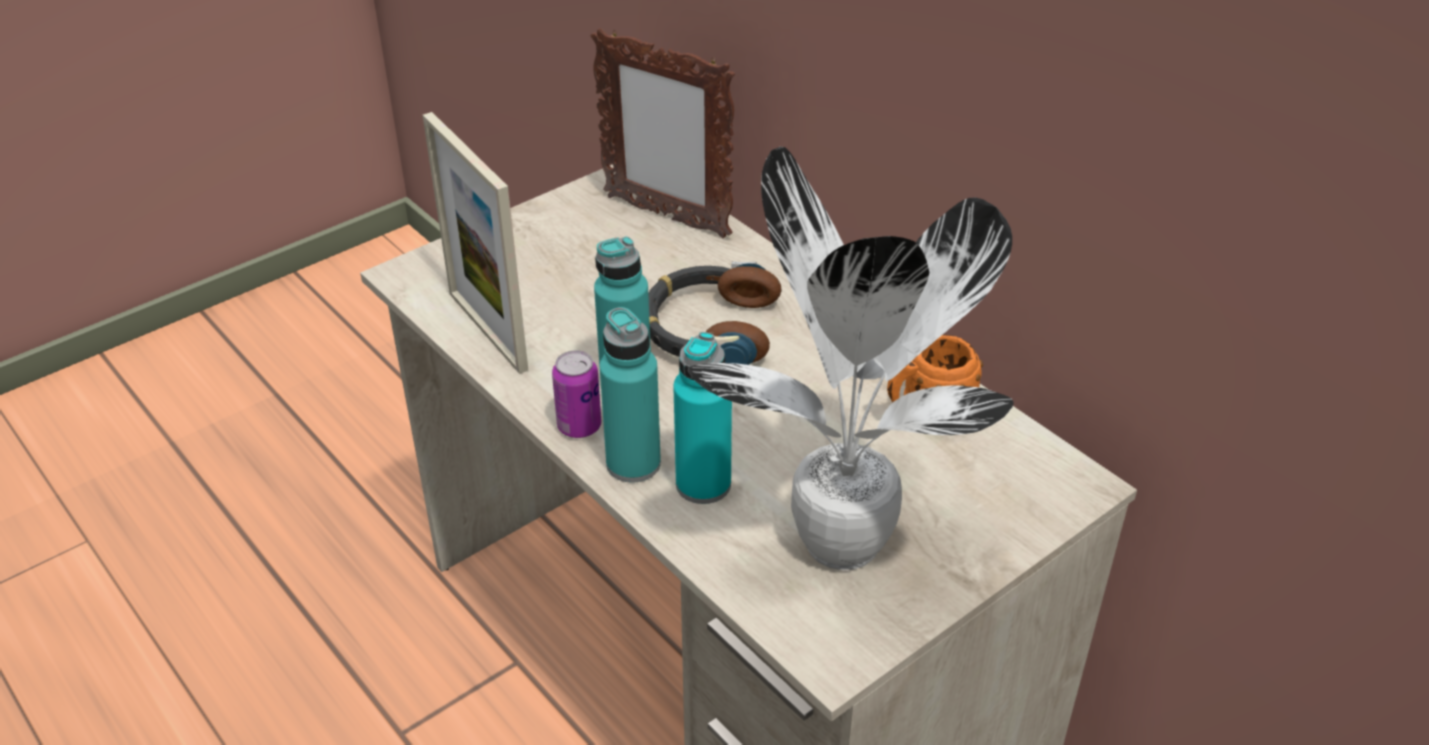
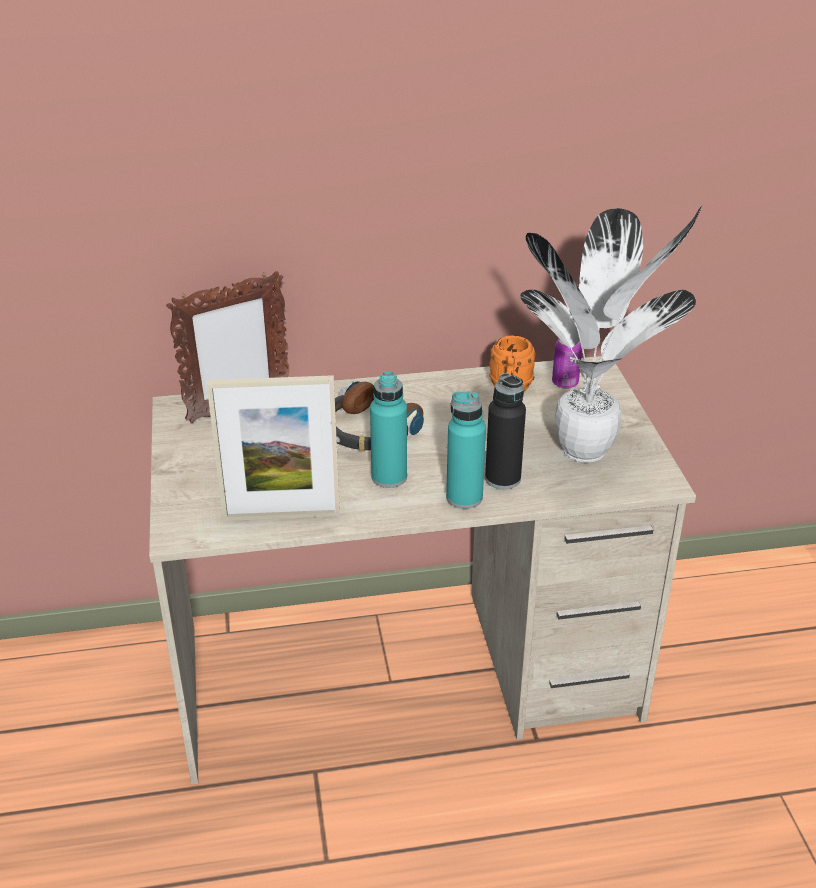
camera: 60 degrees left, 5 degrees down
can [552,350,601,438] -> can moved to [552,338,582,389]
turquoise bottle [673,332,732,504] -> black bottle [485,373,526,490]

